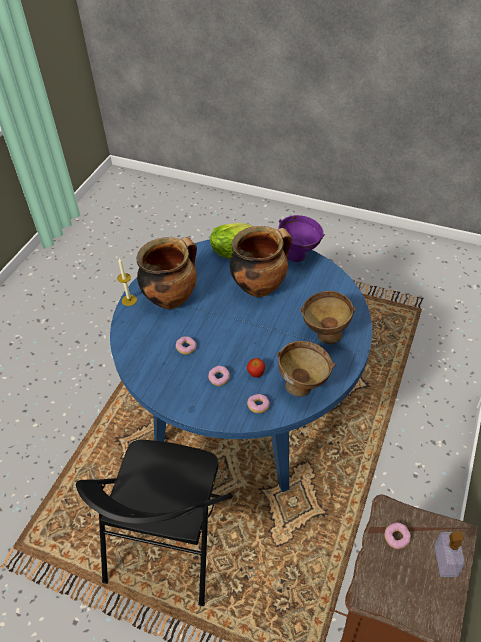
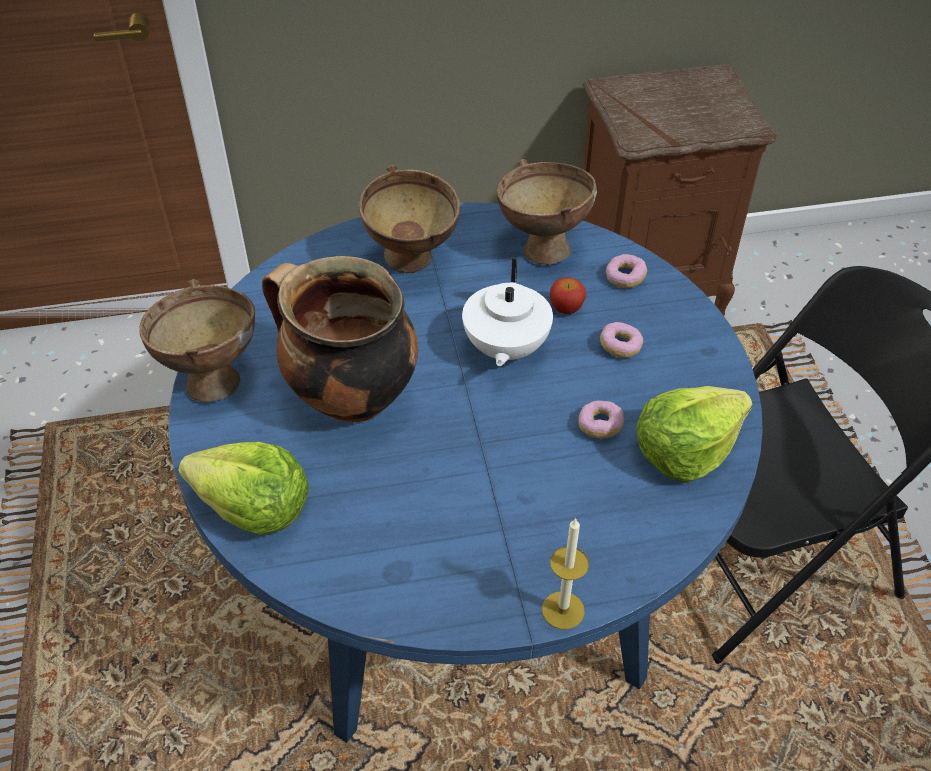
camera: 125 degrees left, 0 degrees up
cooking pot [137,237,197,309] -> none
purple bowl [279,215,325,262] -> brown bowl [139,279,255,402]
donut [384,522,411,549] -> none
soap dispenser [434,531,465,577] -> none
none -> white teapot [462,258,553,366]
none -> lettuce [636,386,752,483]

